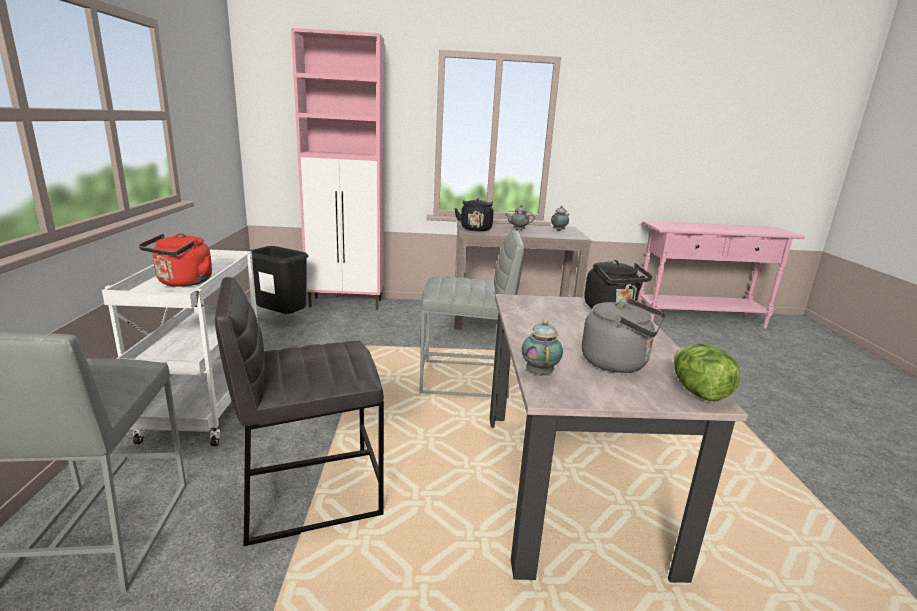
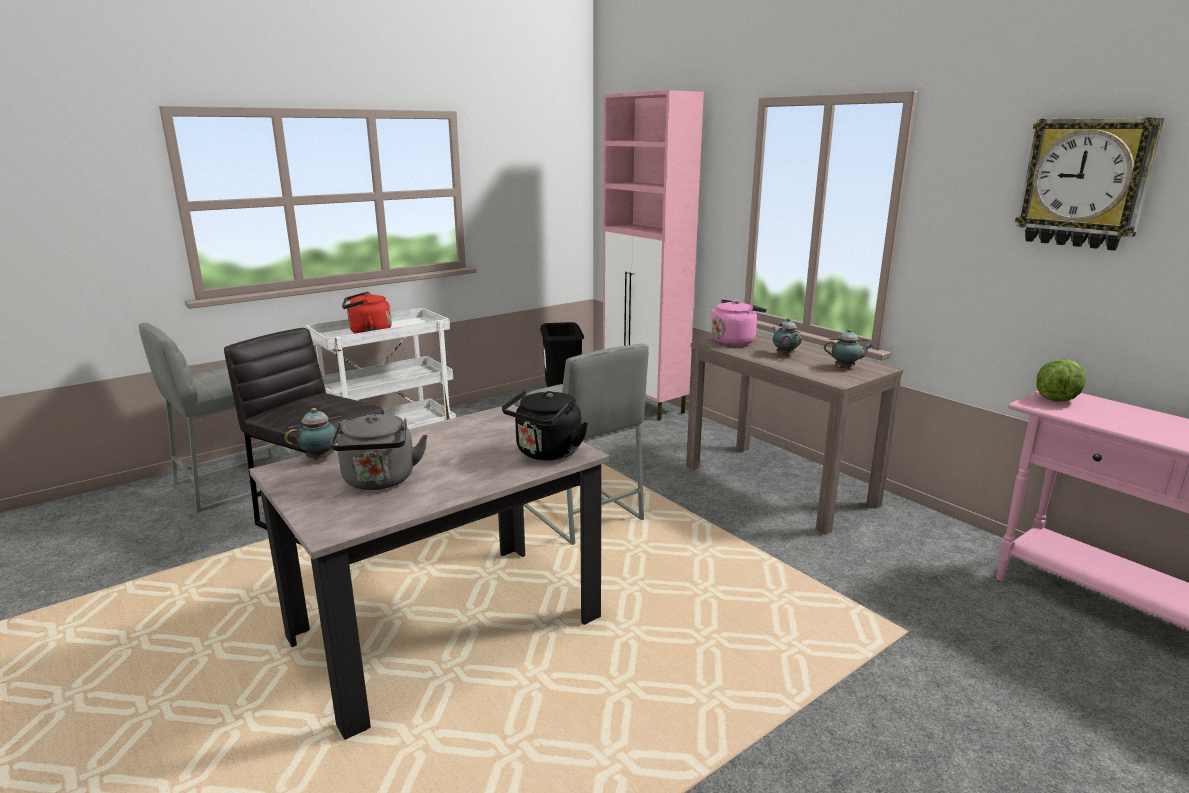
camera: 55 degrees right, 0 degrees up
black kettle [454,198,494,232] -> pink kettle [711,299,767,346]
lettuce [674,343,740,401] -> lettuce moved to [1036,359,1086,402]
none -> wall clock [1015,118,1164,251]

